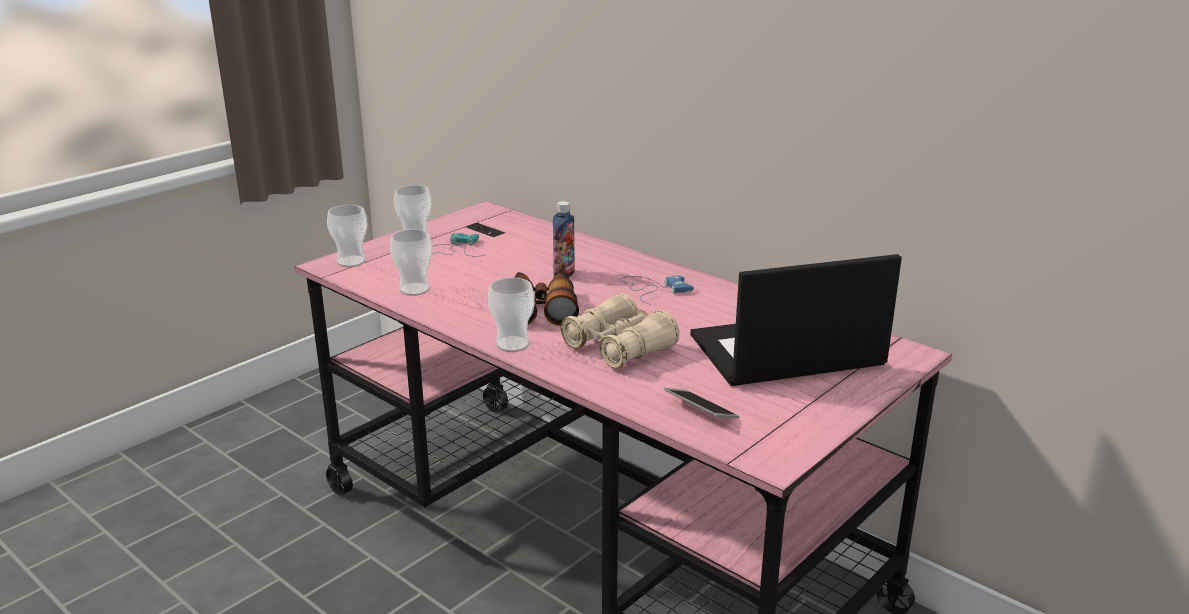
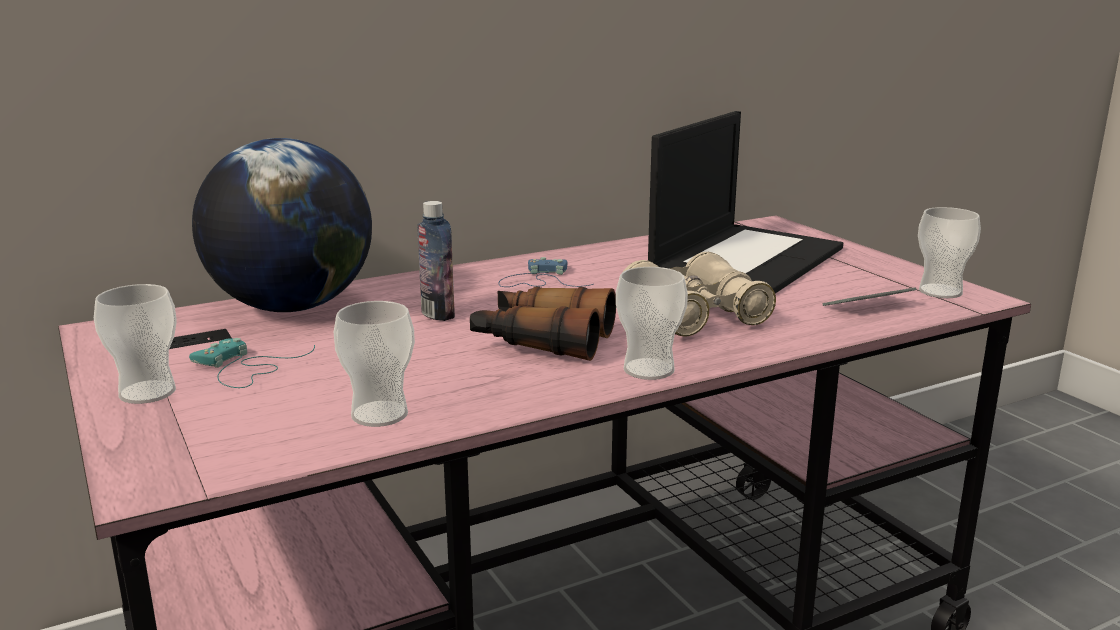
camera: 70 degrees left, 5 degrees down
cup [327,205,368,267] -> cup moved to [918,207,981,298]
laptop [690,254,902,386] -> laptop turned 150 degrees counterclockwise [648,111,843,294]
none -> globe [192,138,372,312]

